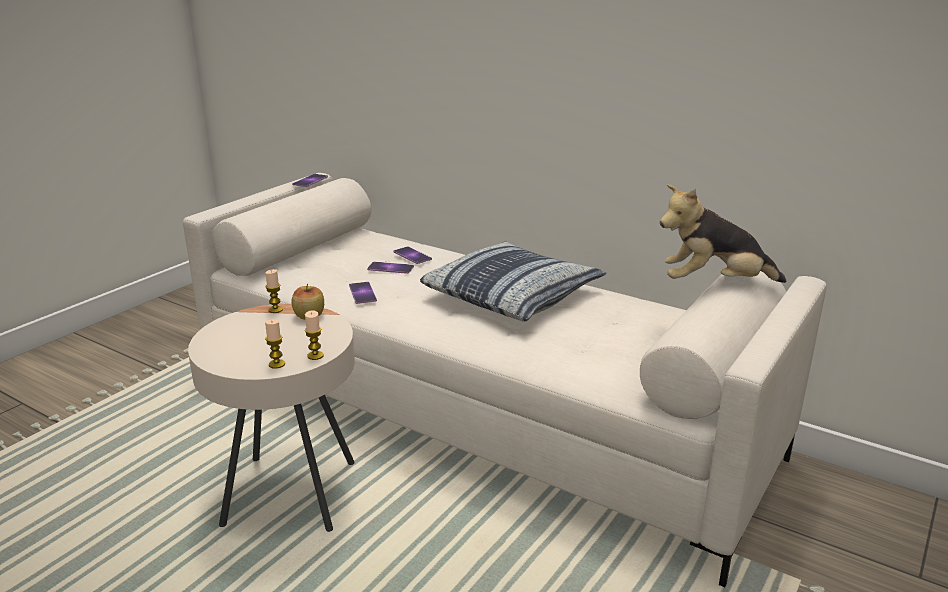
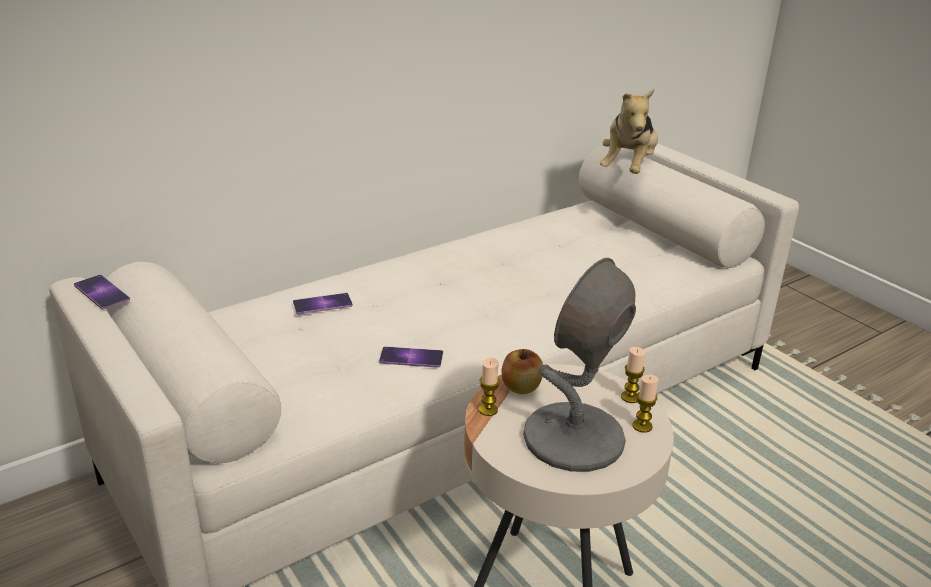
camera: 70 degrees left, 5 degrees up
phone [367,262,414,274] -> none
pillow [420,241,606,322] -> none
none -> grey table lamp [523,258,636,472]

